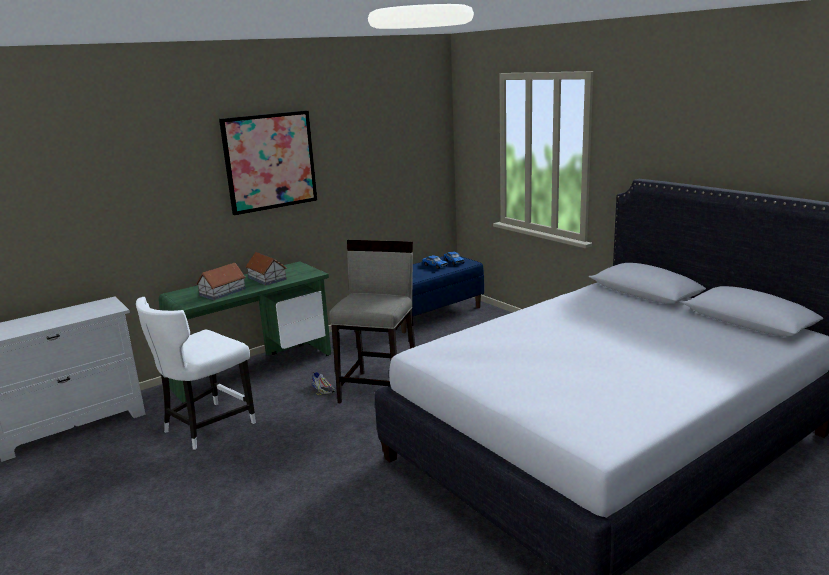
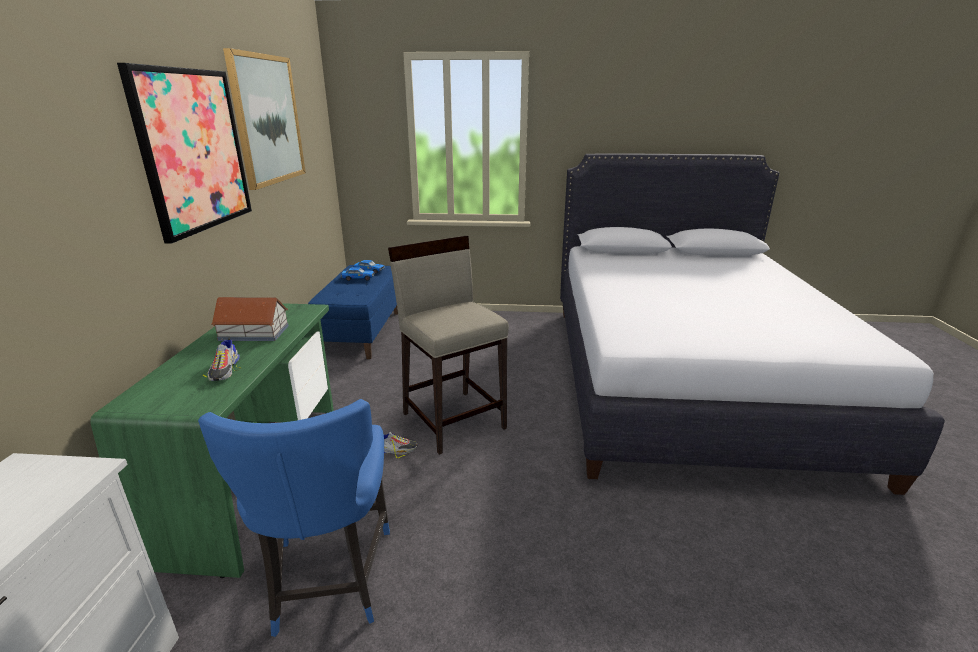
camera: 50 degrees left, 5 degrees up
white chair [136,297,256,450] -> blue chair [198,399,390,637]
toy house [196,263,246,300] -> shoe [203,338,241,381]
none -> picture [223,48,306,190]

